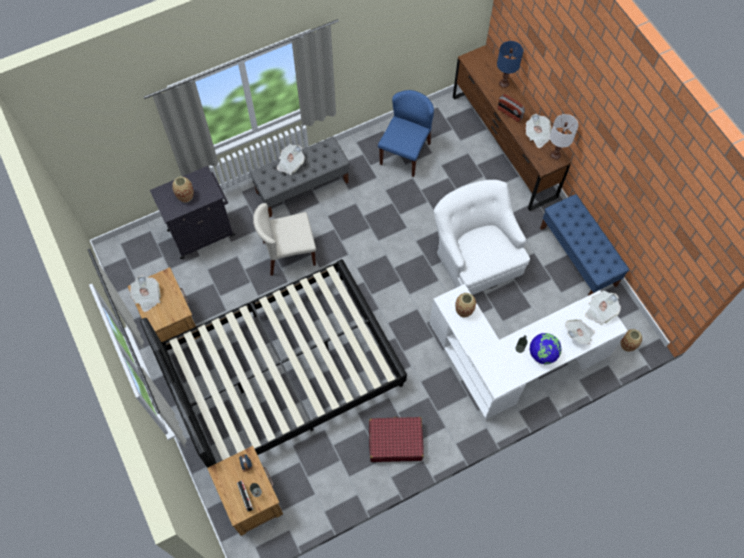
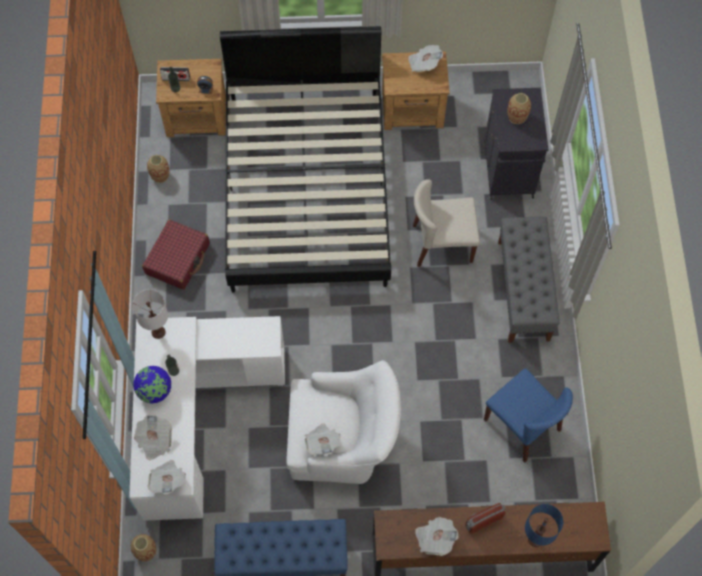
camera: 115 degrees right, 0 degrees up
beige chair [253,203,316,276] -> beige chair turned 105 degrees counterclockwise [413,179,480,267]
newspaper [277,144,305,175] -> newspaper moved to [305,423,341,456]
vase [455,293,476,317] -> vase moved to [147,155,170,183]
white table lamp [550,114,578,160] -> white table lamp moved to [132,289,168,339]

